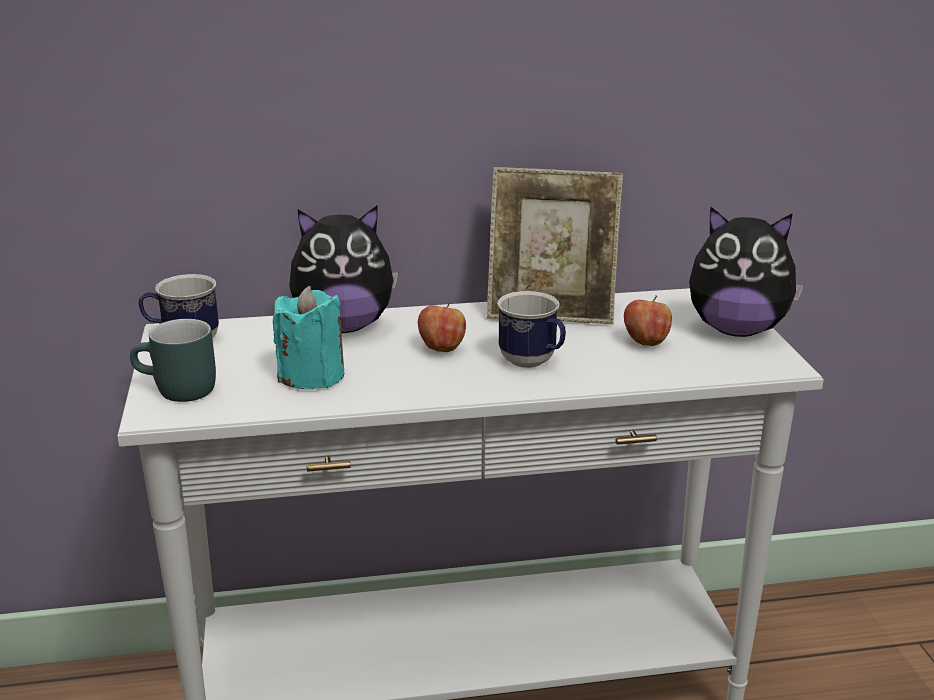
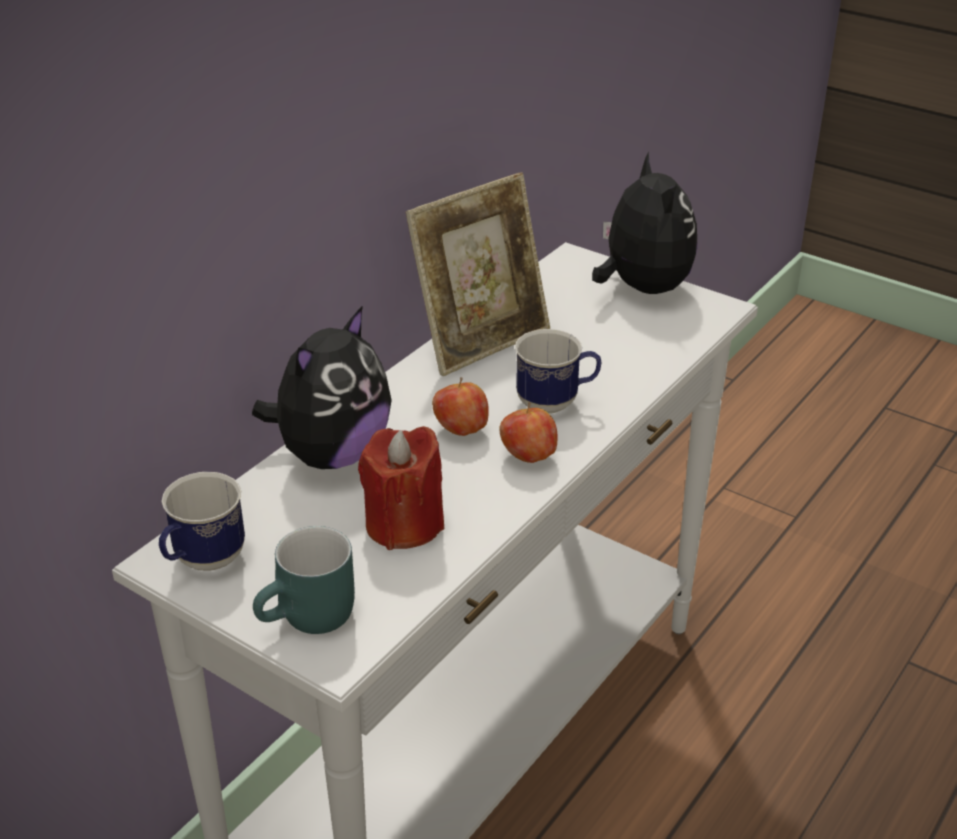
camera: 45 degrees left, 10 degrees up
turquoise candle [273,286,344,390] -> red candle [358,426,444,550]
apple [624,295,672,346] -> apple moved to [499,403,558,463]
plush toy [689,207,804,337] -> plush toy turned 75 degrees counterclockwise [592,151,698,294]

